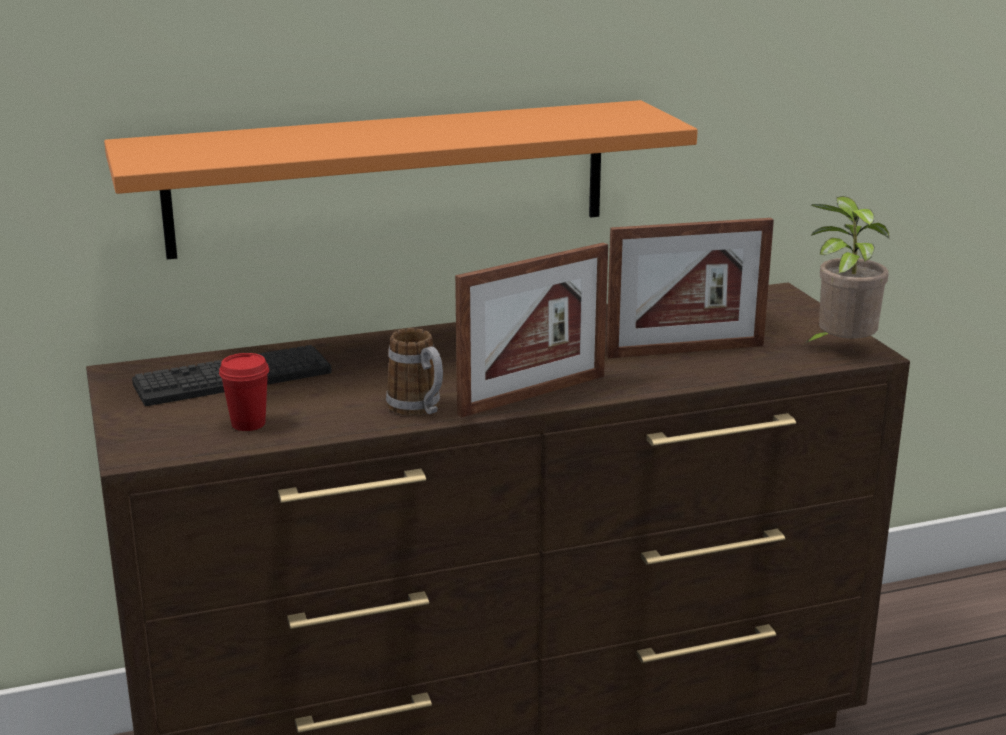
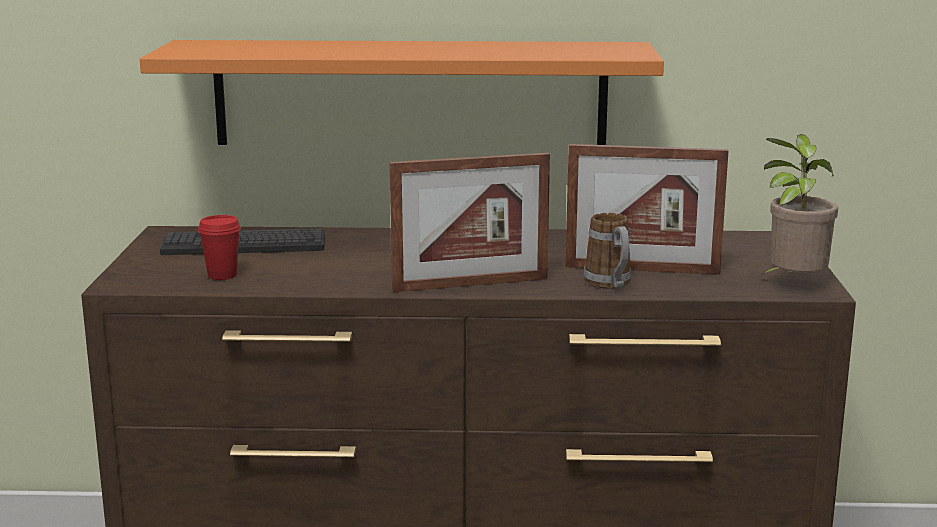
camera: 20 degrees right, 5 degrees down
mug [386,328,443,416] -> mug moved to [584,213,631,289]

